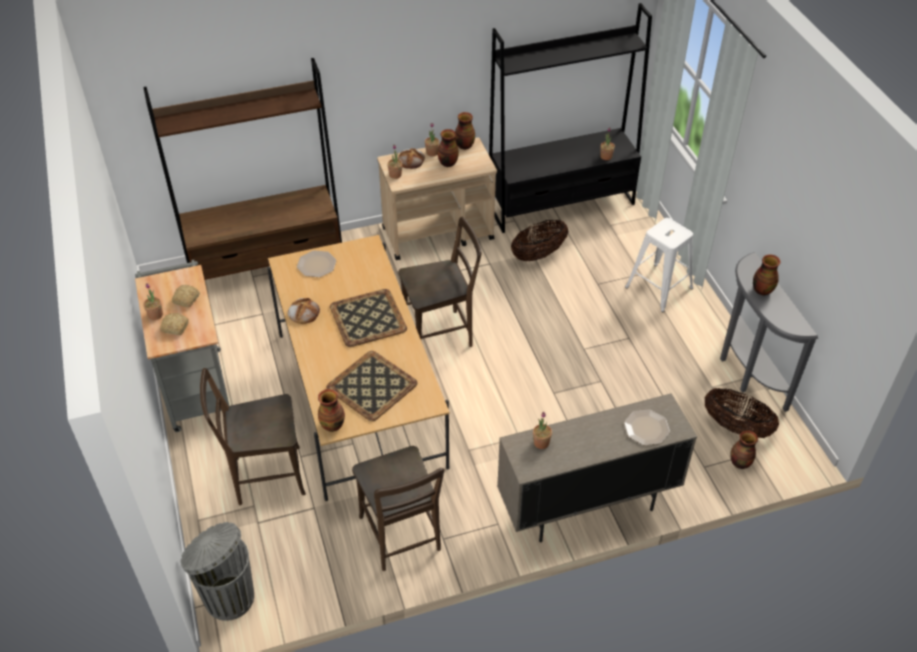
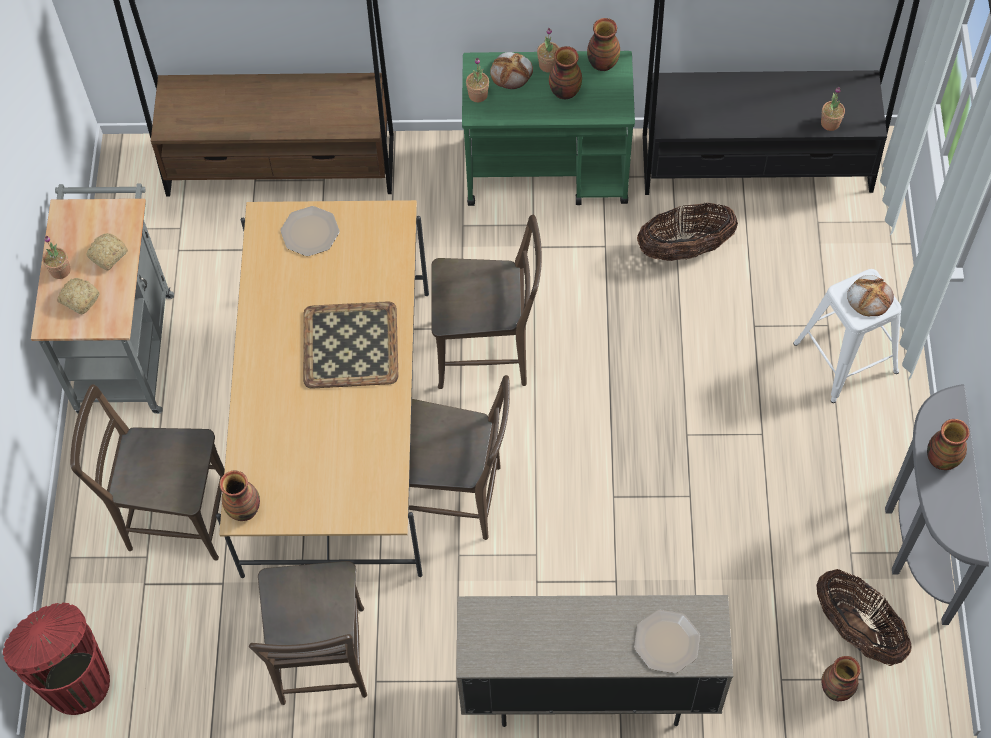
camera: 20 degrees right, 15 degrees up
grey trash can [180,522,254,621] -> red trash can [3,603,110,715]
bread [288,298,320,324] -> bread moved to [847,275,894,316]
tray [326,351,417,421] -> none
beige cart [377,137,497,260] -> green cart [462,51,635,206]
potted plant [533,412,552,449] -> none
none -> brown chair [409,375,510,540]

